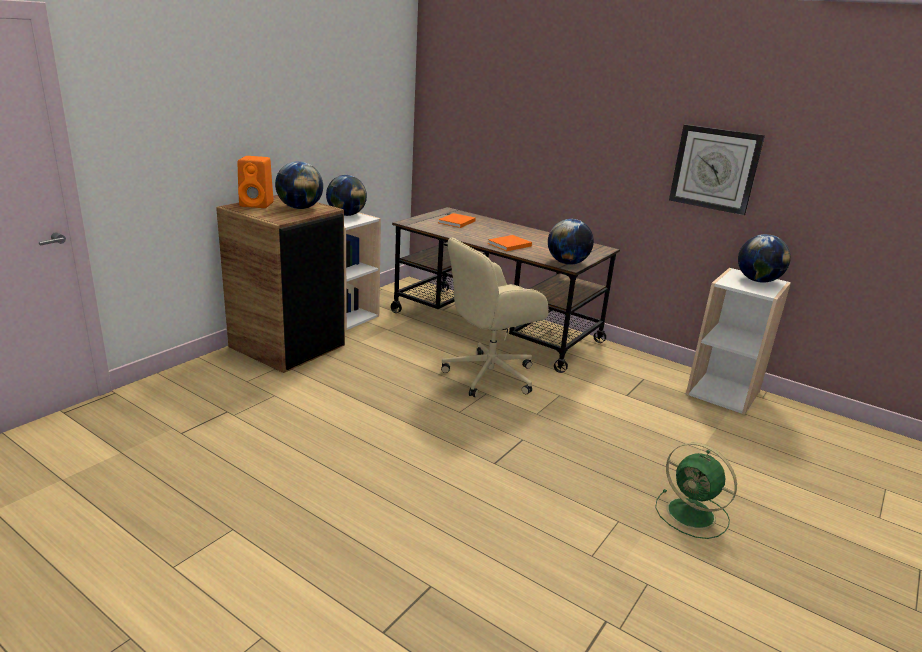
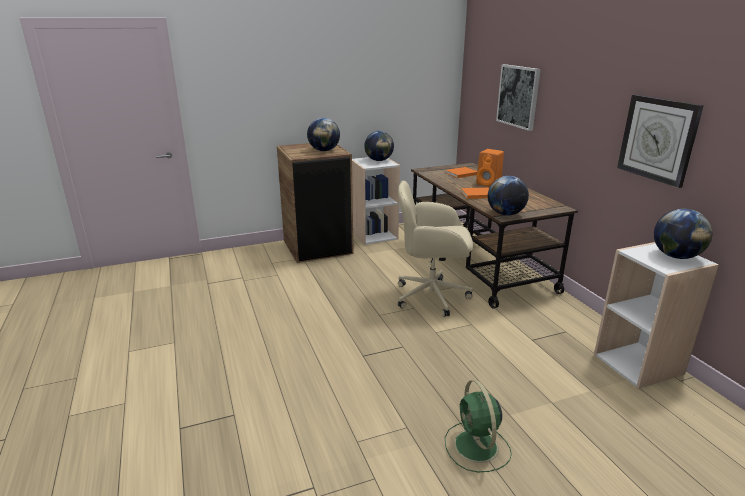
camera: 35 degrees right, 0 degrees up
orange speaker [238,156,274,208] -> orange speaker moved to [476,149,504,187]
none -> picture [496,64,541,131]

